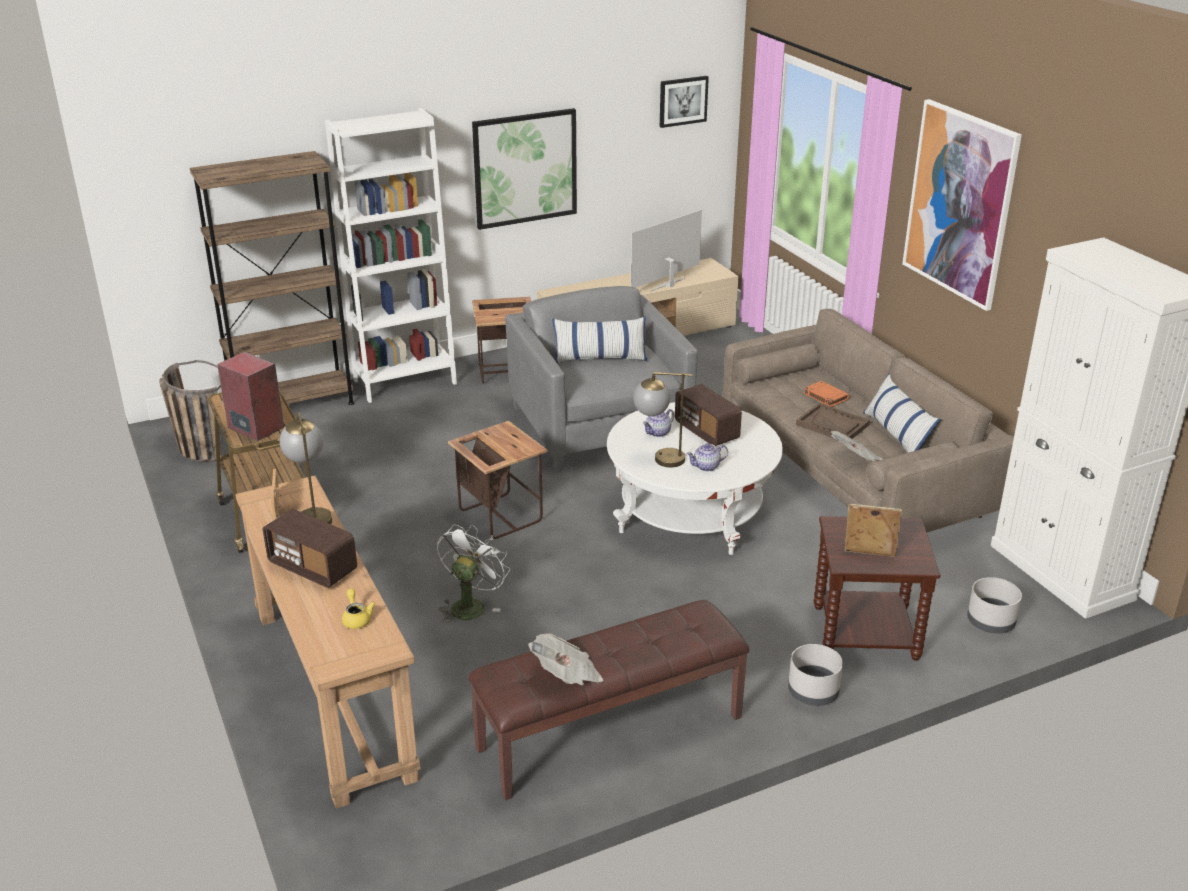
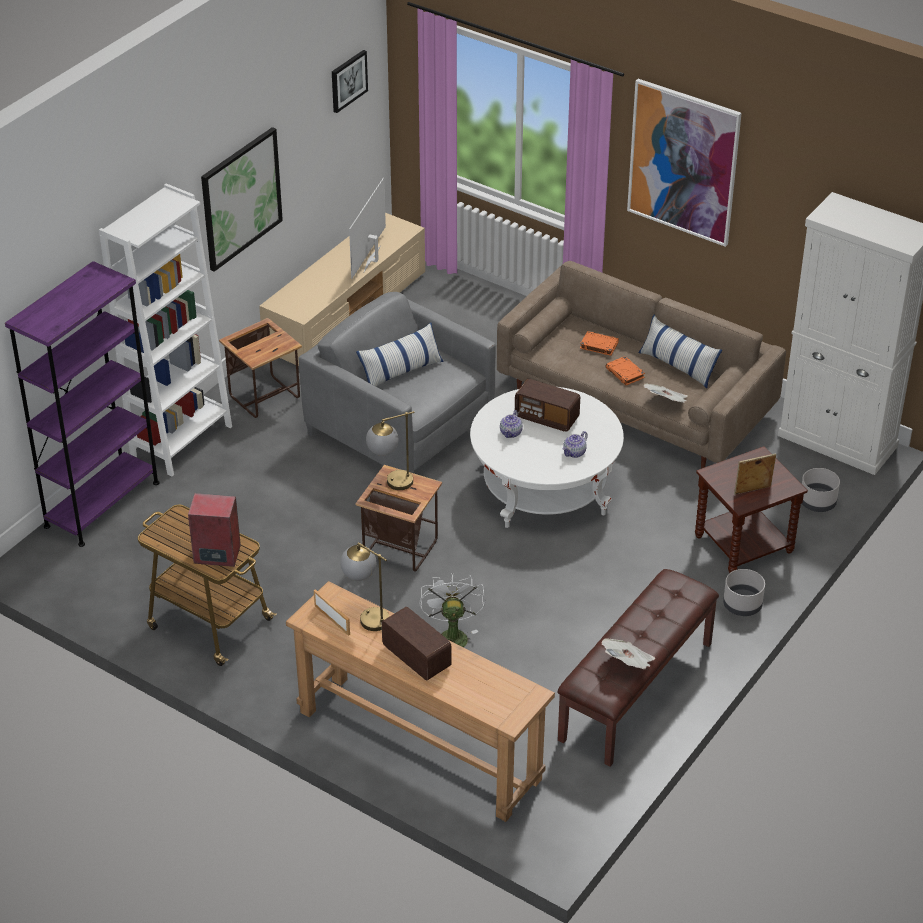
camera: 30 degrees left, 10 degrees up
basket [159,360,225,462] -> none
brown bookcase [190,151,355,405] -> purple bookcase [5,261,159,547]
radio [263,509,357,588] -> radio turned 135 degrees counterclockwise [382,607,451,681]
yellow teapot [342,589,375,629] -> none
table lamp [633,372,693,468] -> table lamp moved to [366,411,414,490]
brown tray [796,403,870,439] -> orange book [606,356,645,385]

